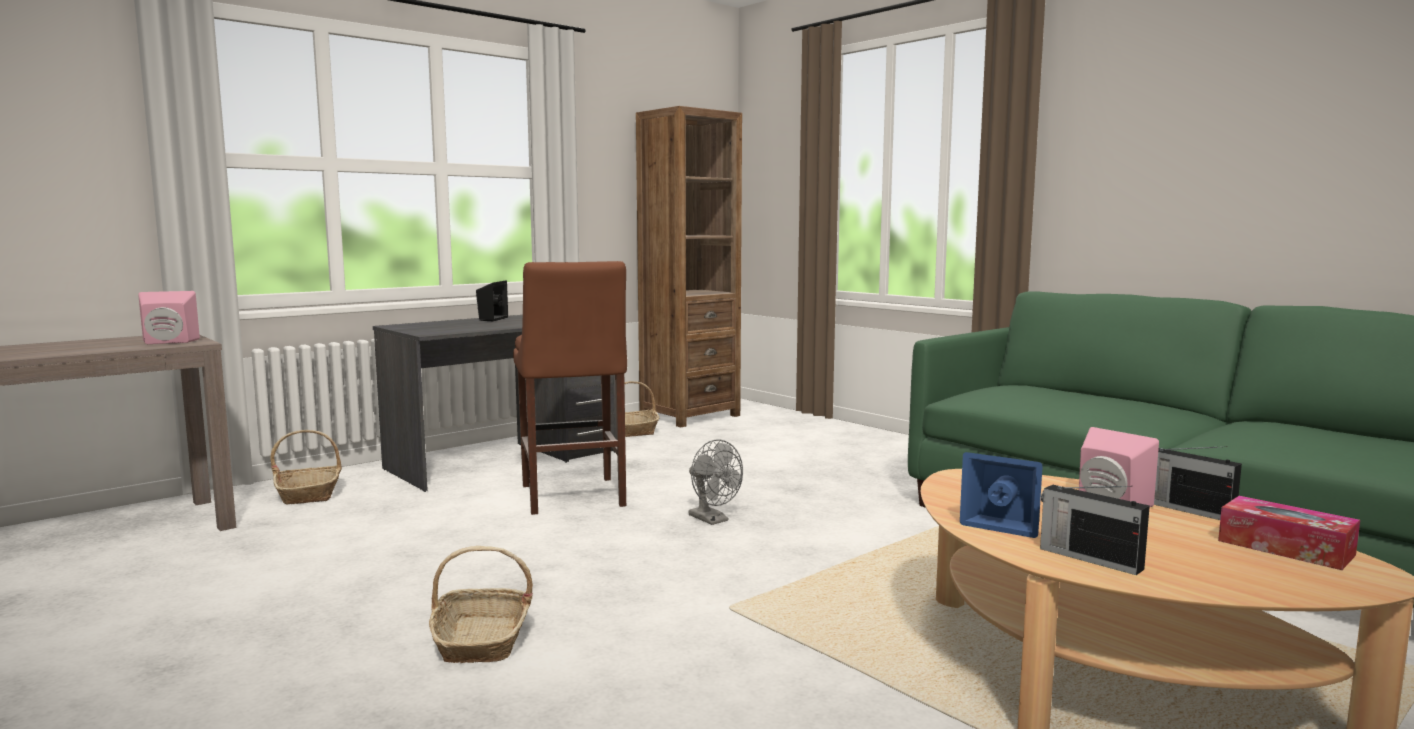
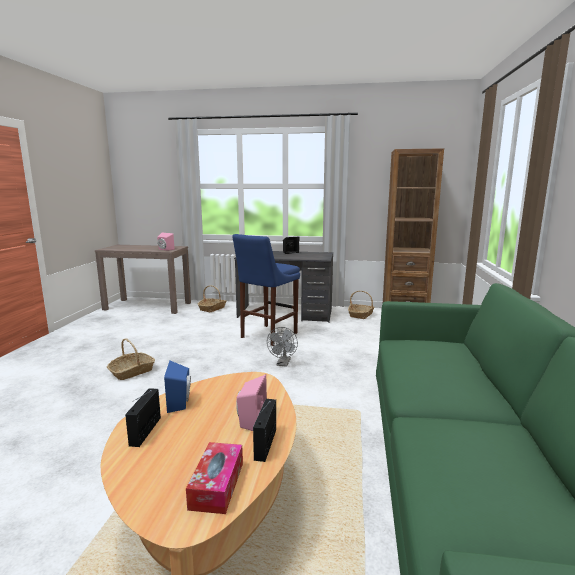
camera: 50 degrees right, 5 degrees up
brown stool [513,261,627,515] -> blue stool [232,234,300,346]

